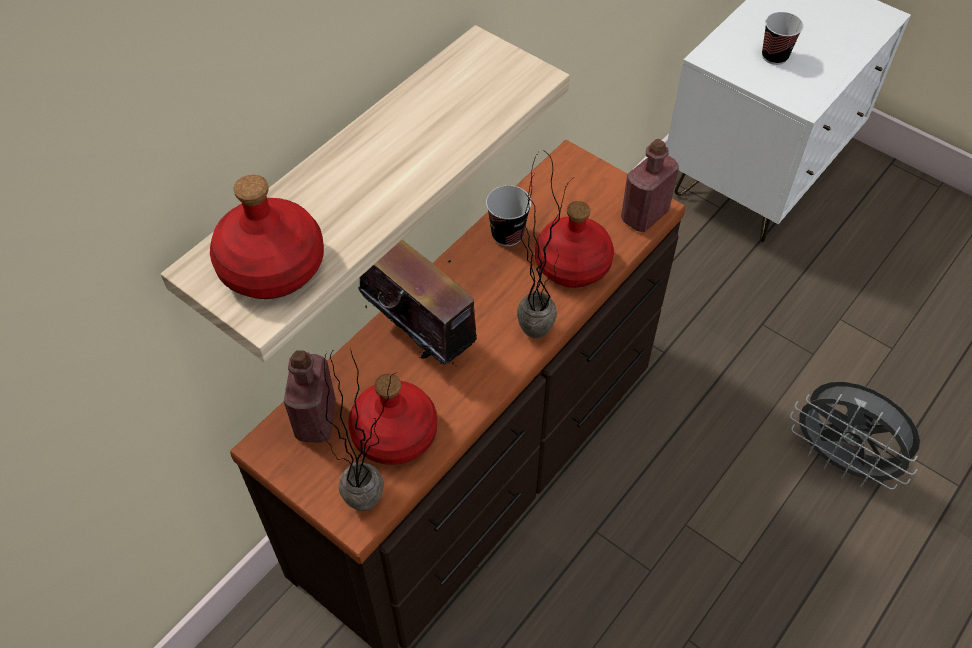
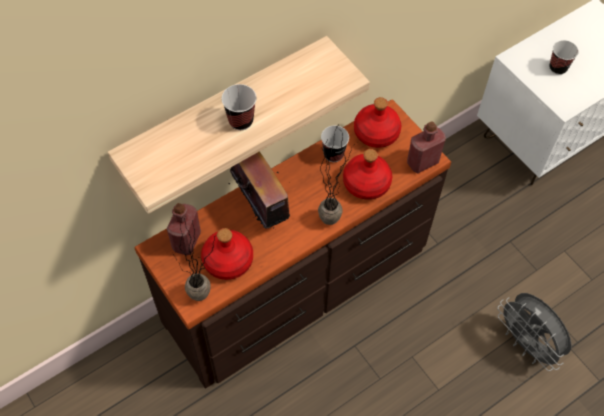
camera: 15 degrees right, 5 degrees up
red bottle [210,175,324,299] -> red bottle moved to [354,97,401,148]
none -> cup [222,84,256,130]

